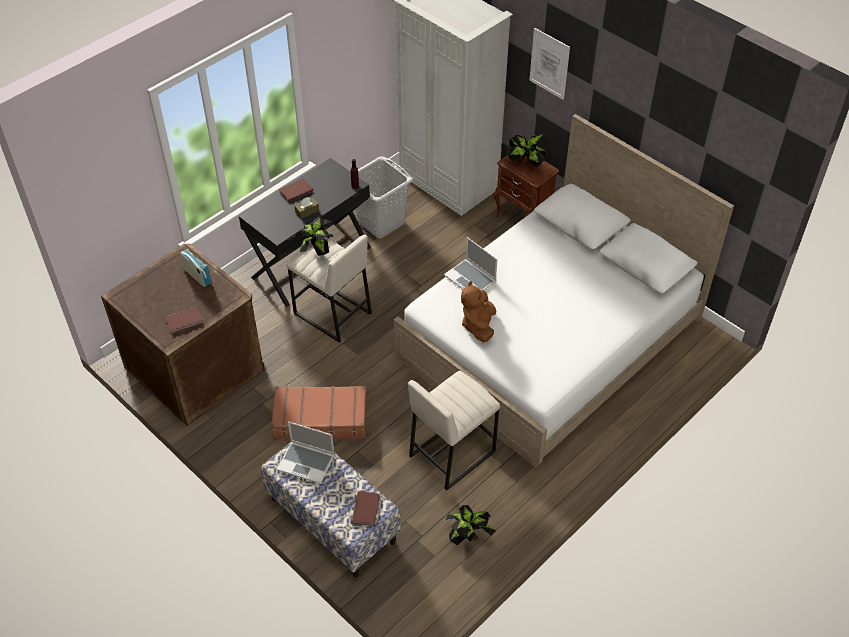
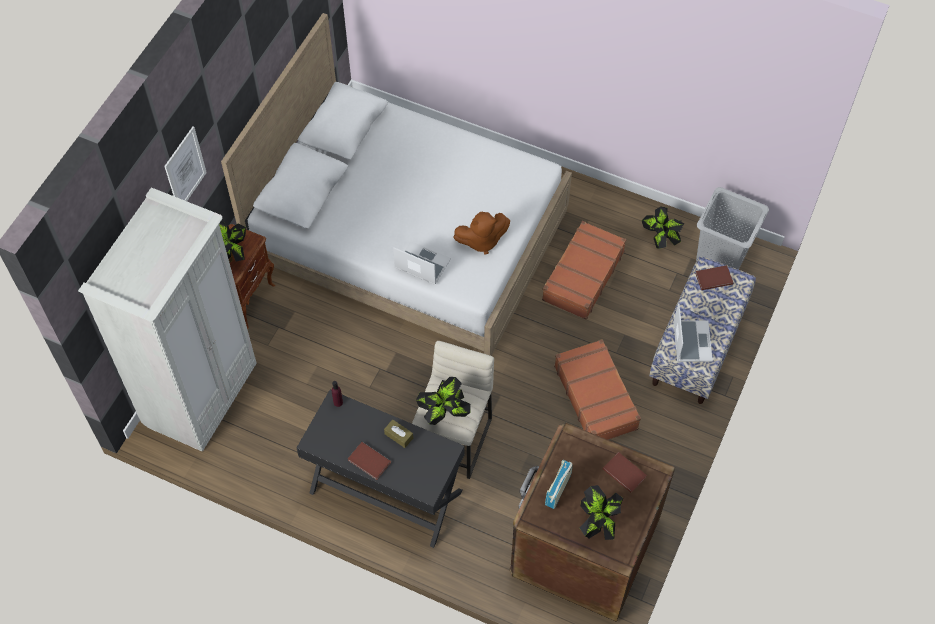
camera: 110 degrees left, 10 degrees up
grey laundry basket [356,157,413,238] -> grey laundry basket moved to [696,187,769,270]
beige stool [408,371,500,491] -> brown suitcase [542,221,626,320]
laptop [444,237,498,290] -> laptop turned 90 degrees counterclockwise [393,241,451,285]
none -> potted plant [580,485,623,540]

